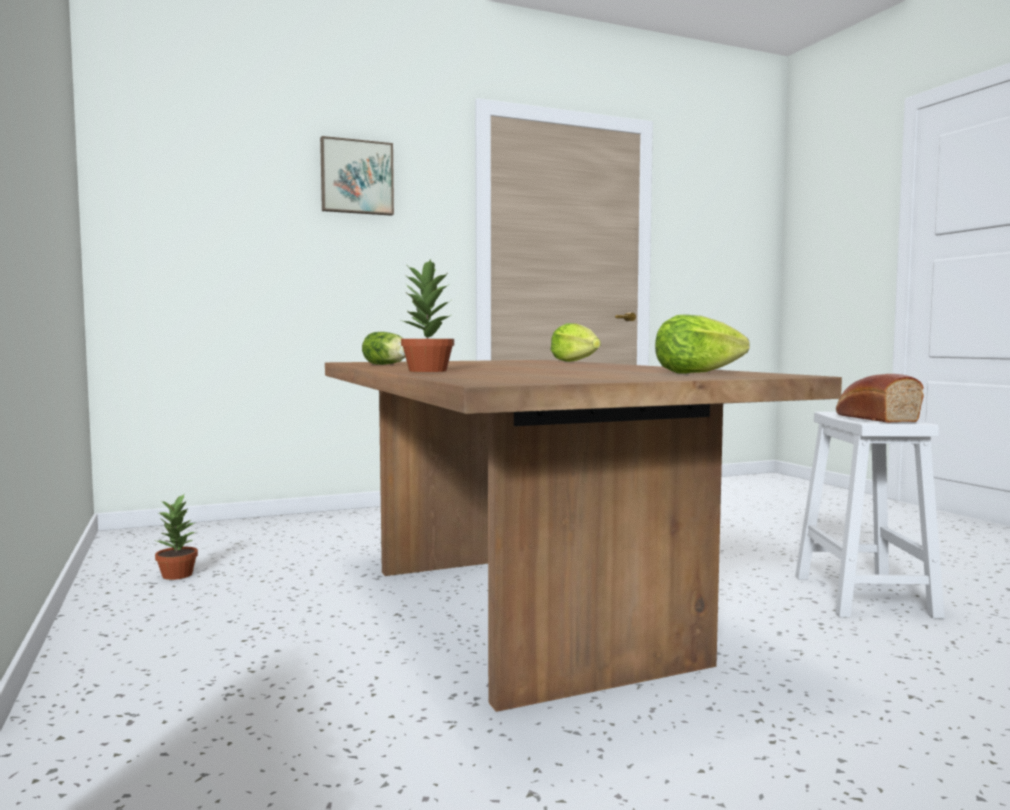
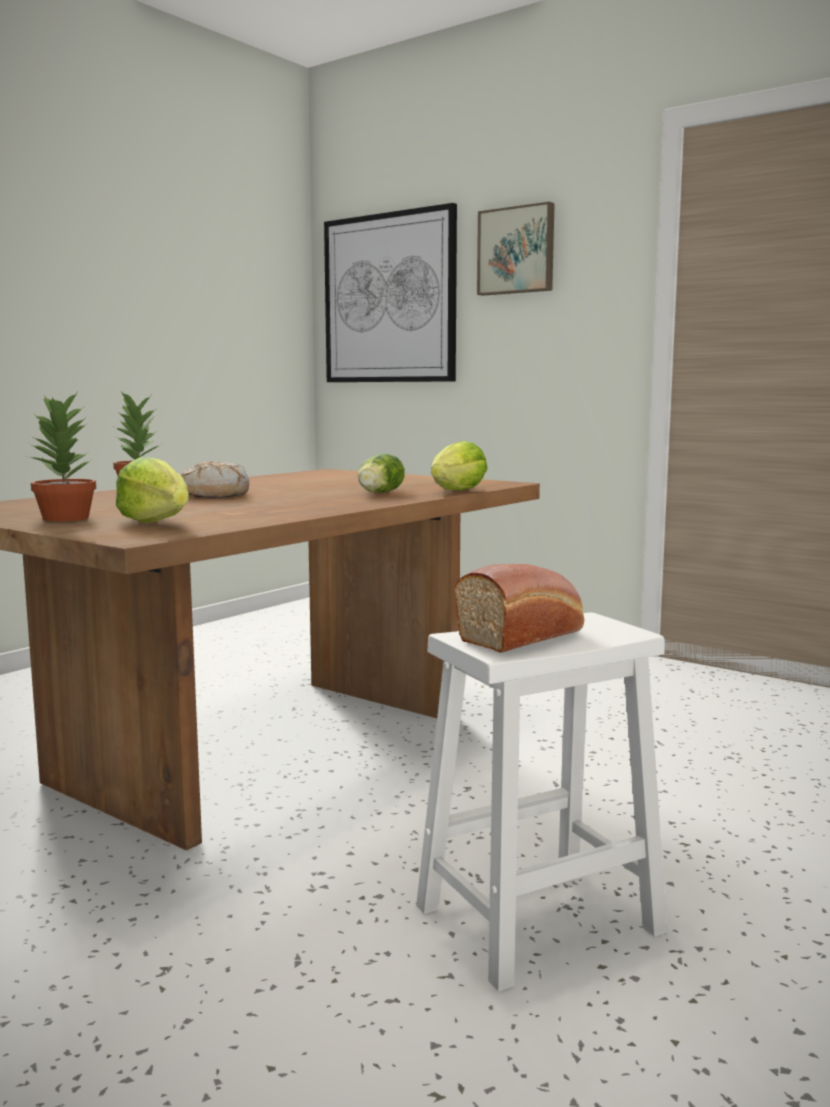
camera: 60 degrees right, 5 degrees up
potted plant [155,493,198,580] -> potted plant moved to [27,393,96,522]
lettuce [362,332,406,365] -> lettuce moved to [358,454,405,492]
none -> bread [181,461,249,498]
none -> picture [324,203,457,382]

